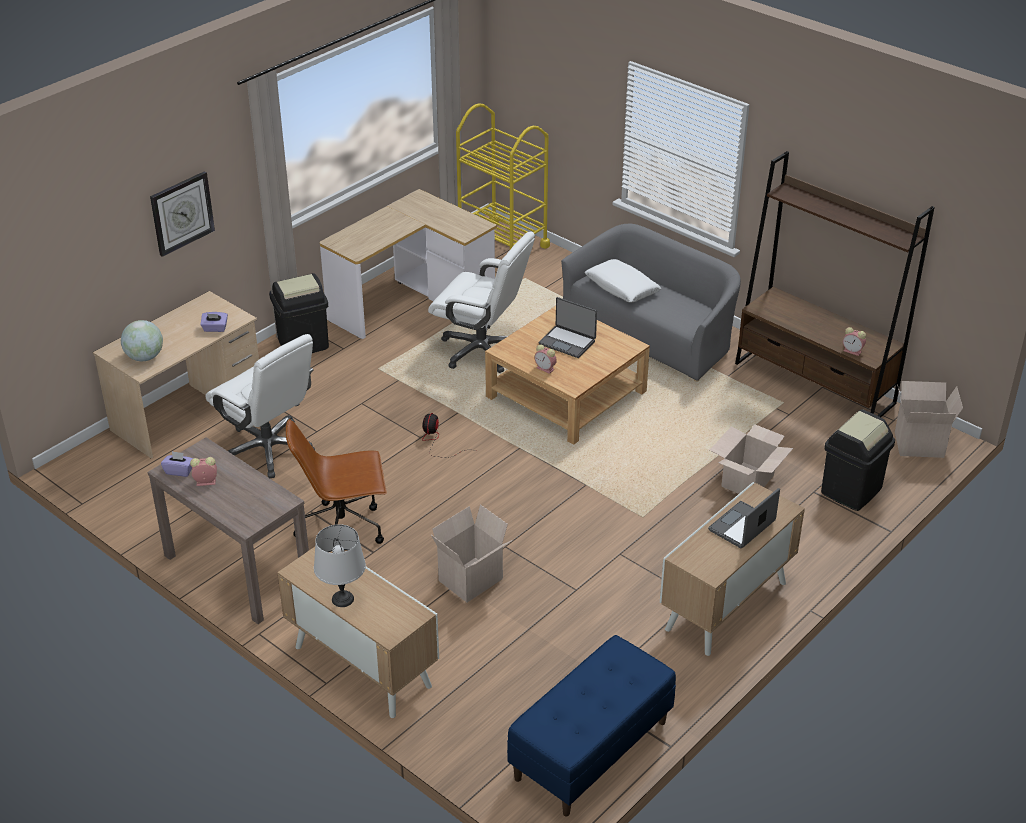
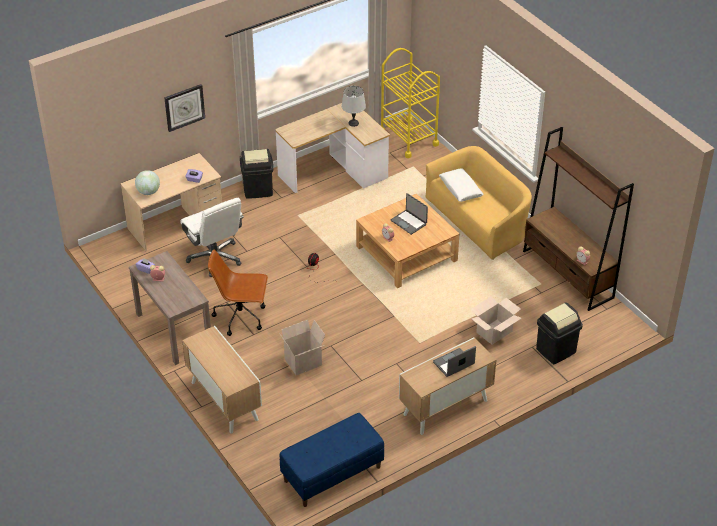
camera: 15 degrees right, 5 degrees up
grey table lamp [314,524,366,607] -> grey table lamp moved to [342,86,366,127]
white office chair [428,232,535,373] -> none
grey sofa [561,224,741,382] -> yellow sofa [426,146,532,260]
cardboard box [895,381,963,458] -> none

